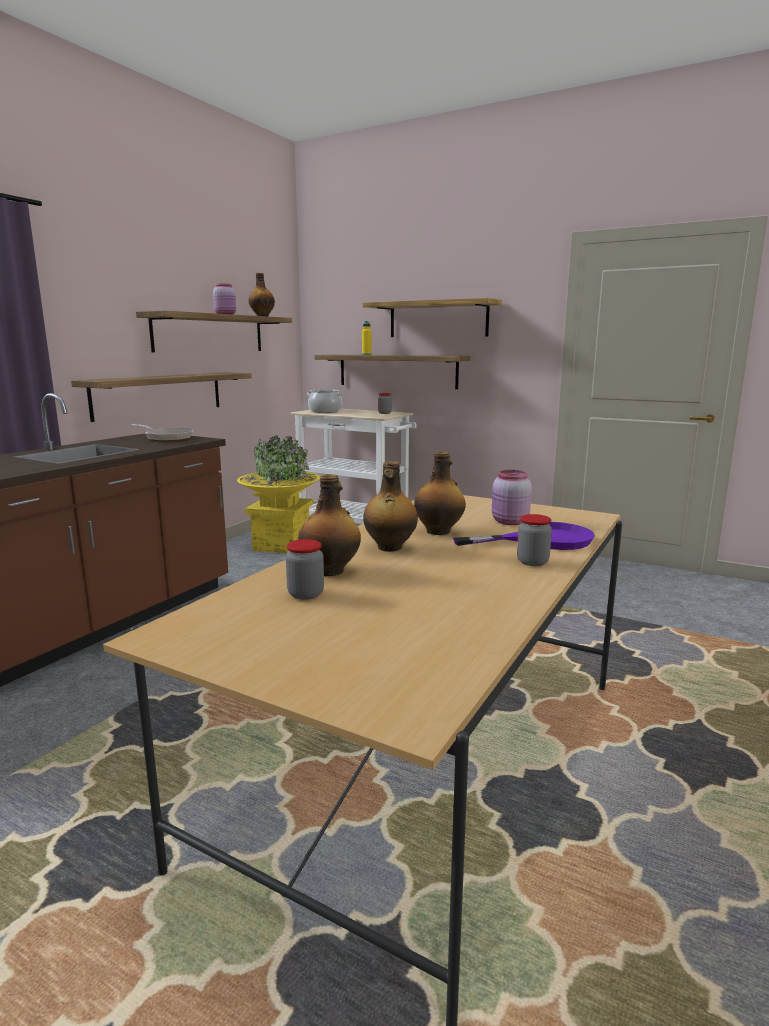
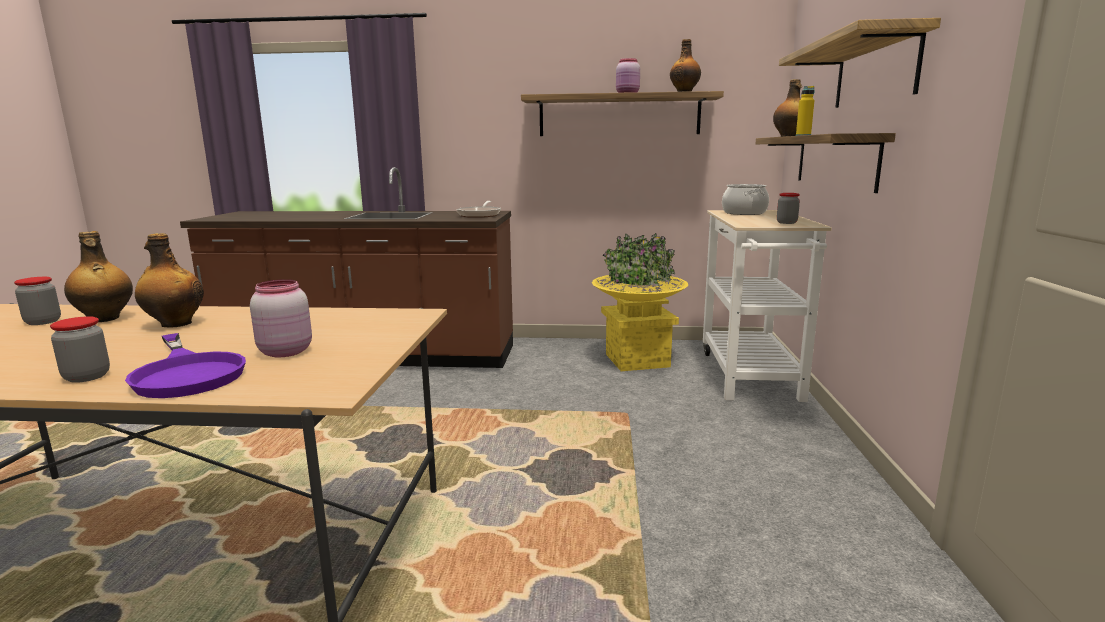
camera: 65 degrees right, 0 degrees up
shelf [71,372,252,422] -> none
bottle [414,451,466,535] -> bottle moved to [773,79,802,137]

